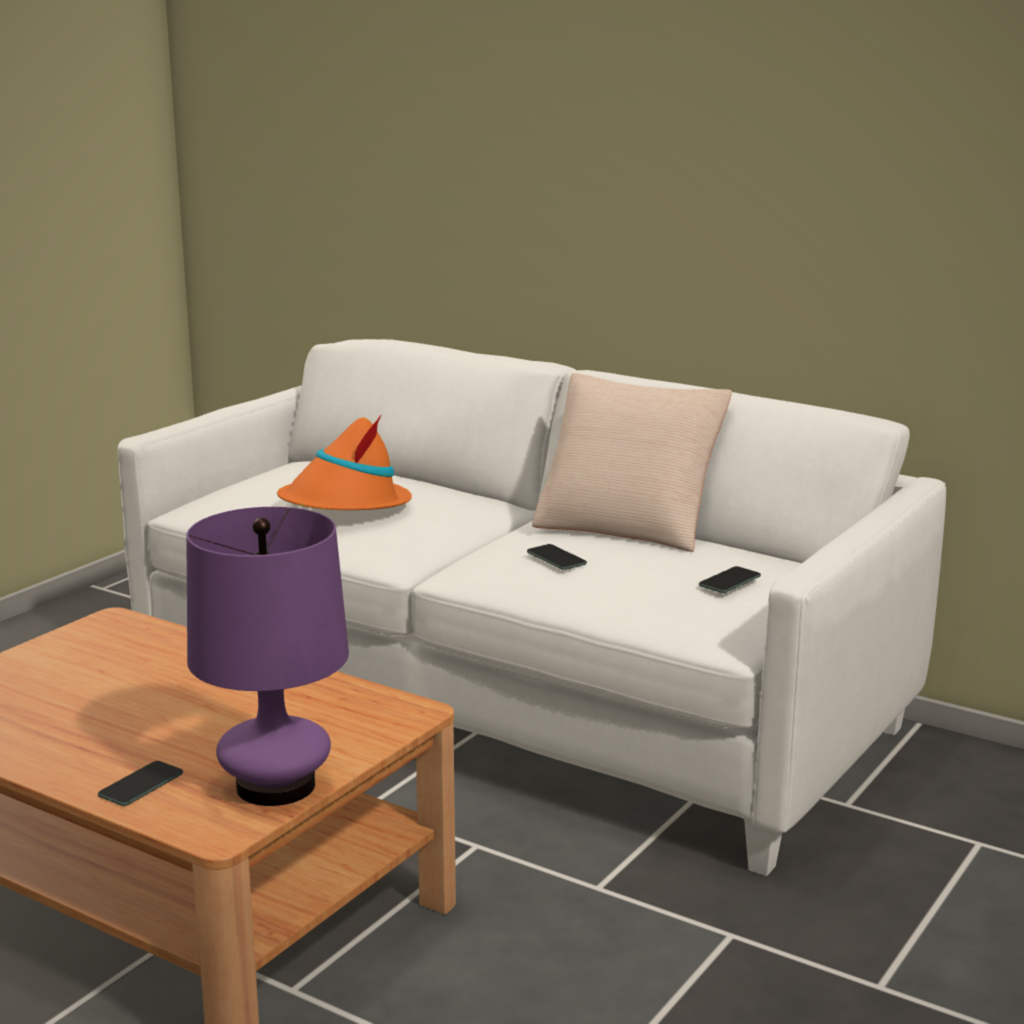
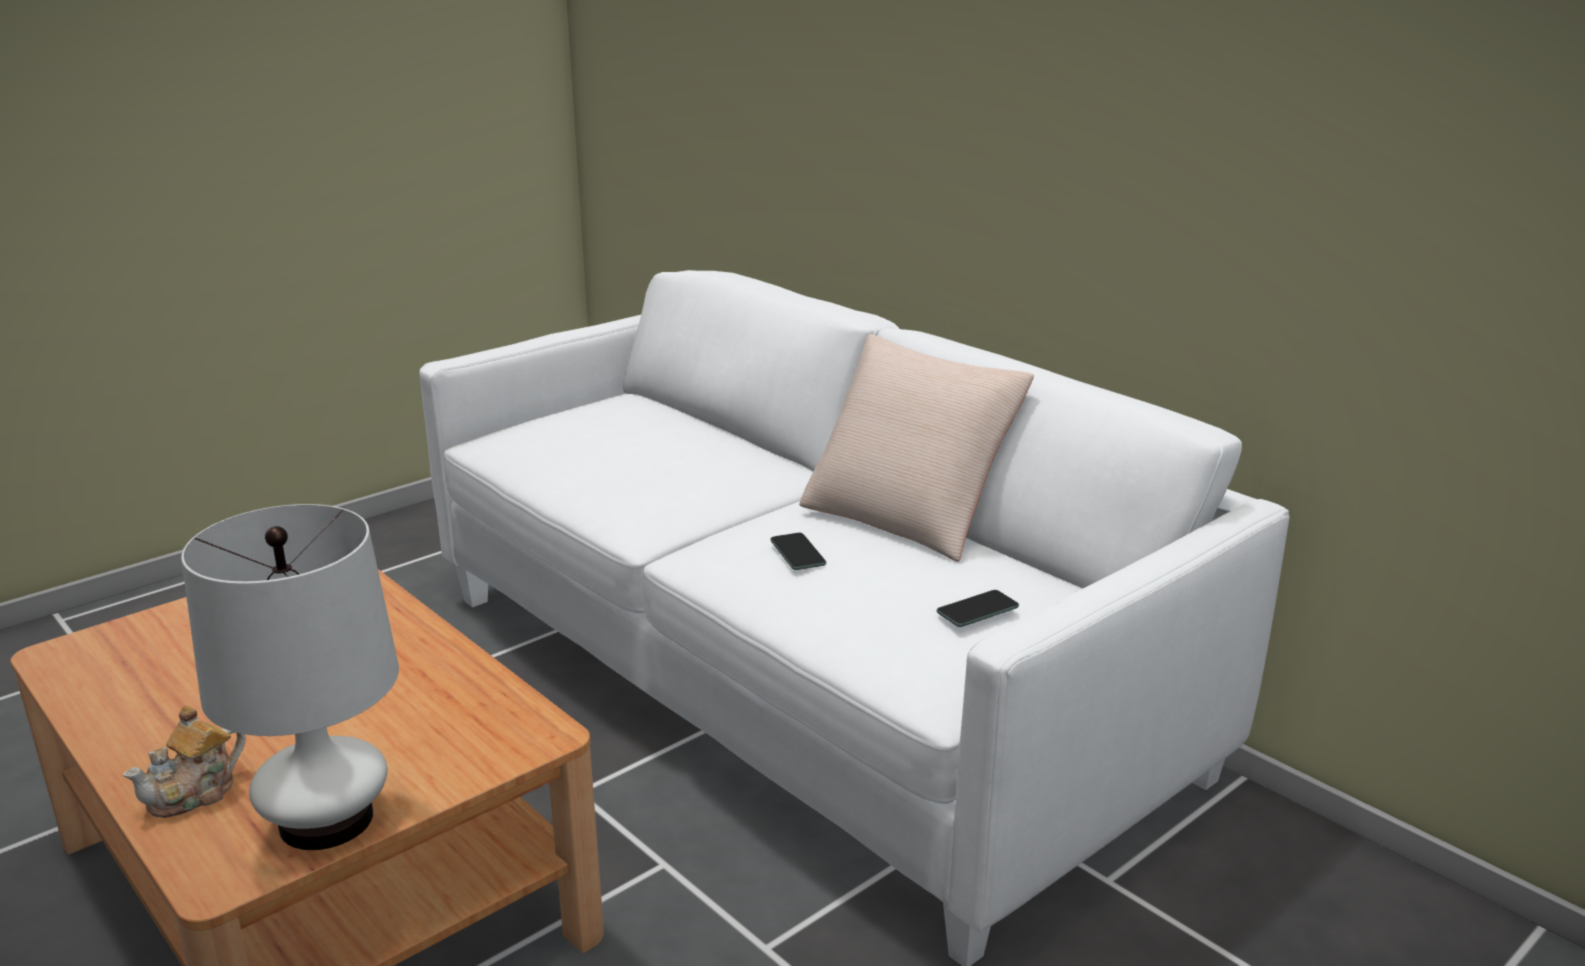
camera: 15 degrees right, 5 degrees up
phone [98,761,183,806] -> teapot [123,705,246,818]
purple table lamp [186,507,349,806] -> white table lamp [181,504,399,850]
orange hat [277,415,412,510] -> none

